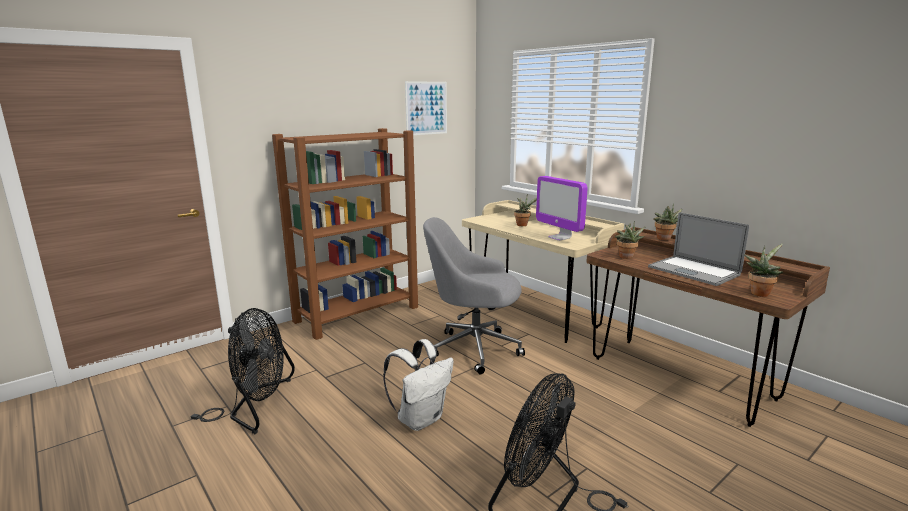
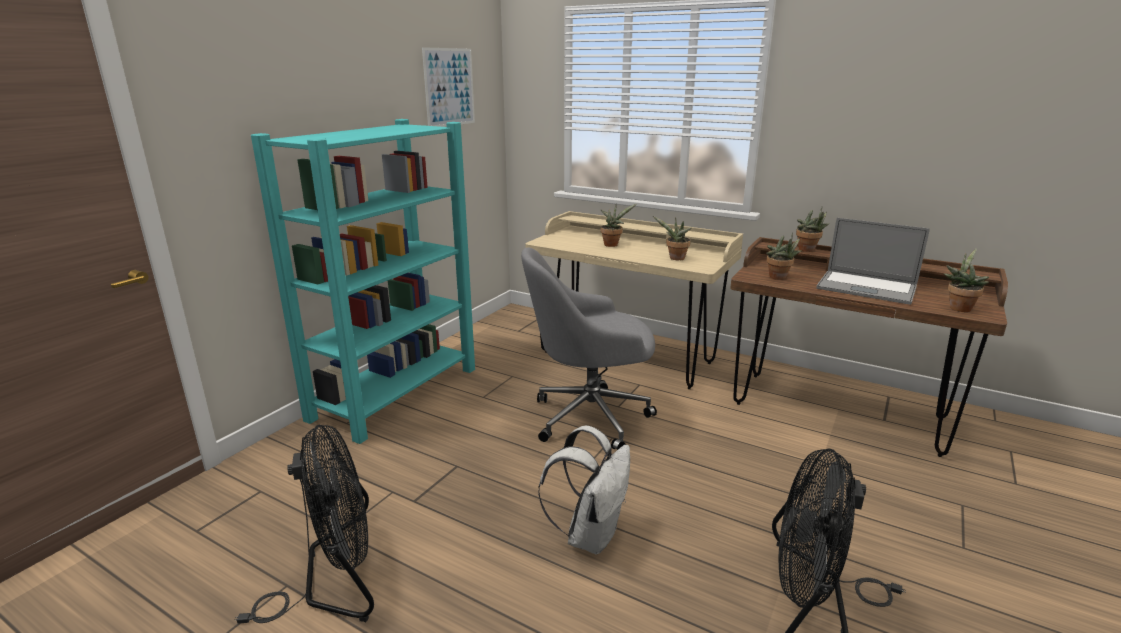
camera: 20 degrees left, 5 degrees up
brown bookcase [272,128,418,340] -> turquoise bookcase [251,119,475,444]
monitor [536,176,588,241] -> potted plant [653,216,692,260]

